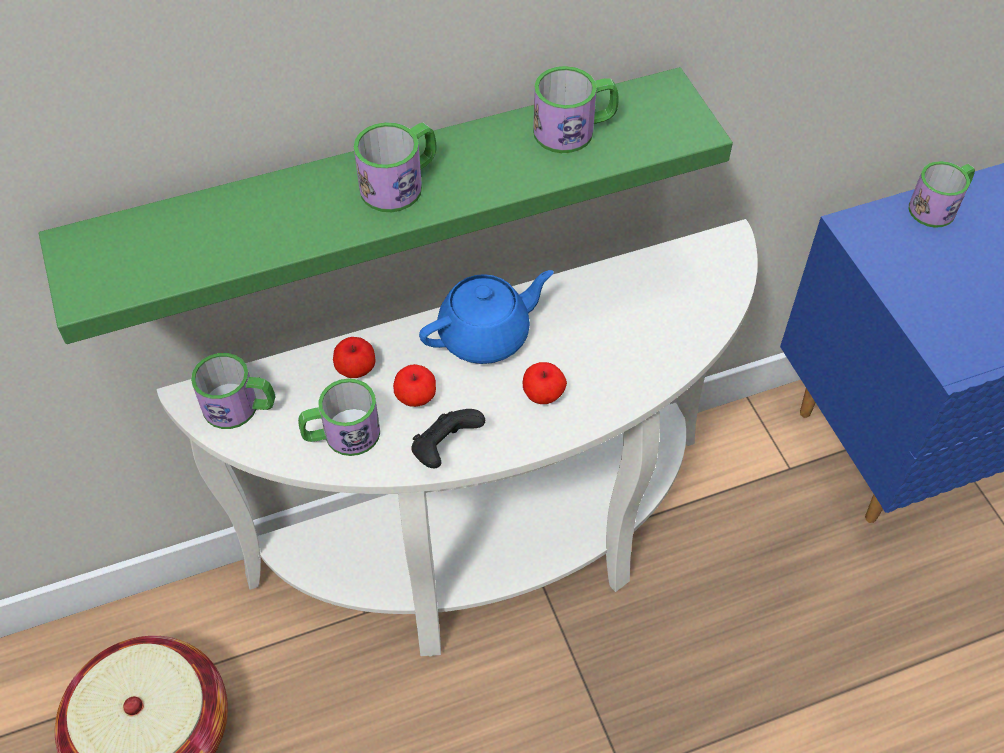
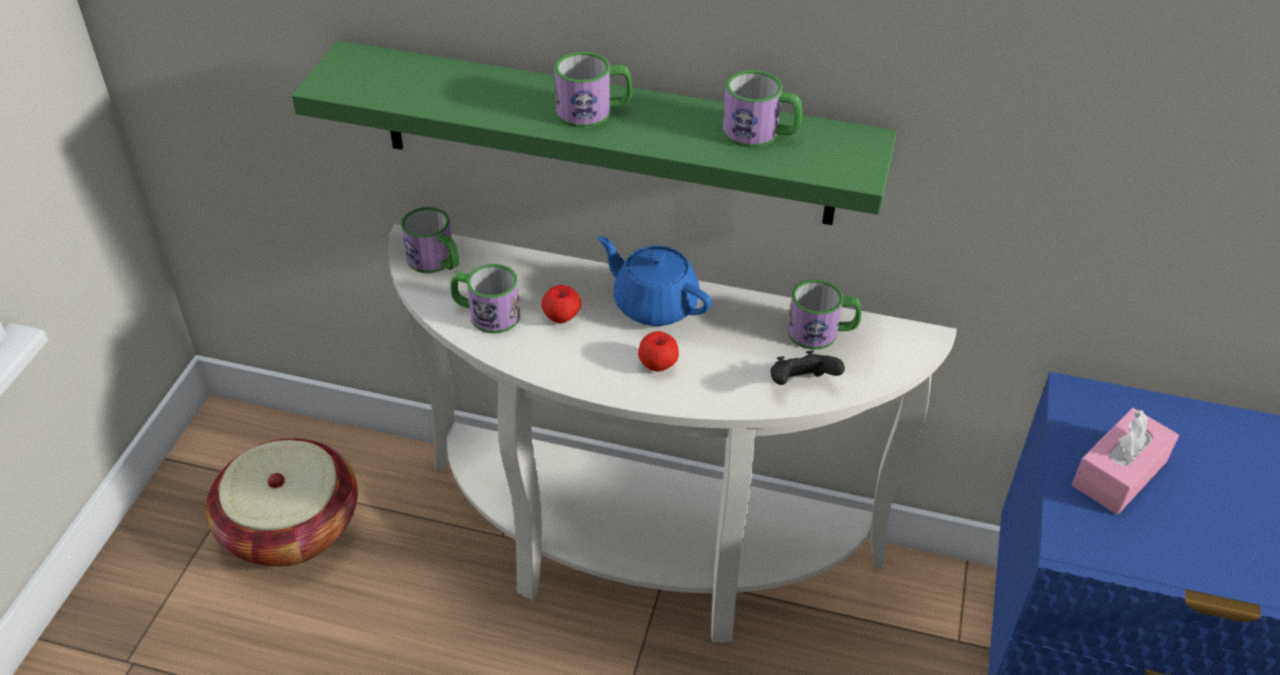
camera: 35 degrees right, 10 degrees down
apple [333,337,375,378] -> none
black game controller [411,409,485,468] -> black game controller moved to [770,350,845,385]
blue teapot [419,270,554,364] -> blue teapot turned 150 degrees counterclockwise [598,236,712,326]
mug [909,161,975,228] -> mug moved to [787,279,861,350]
none -> pink tissue box [1072,408,1179,515]

